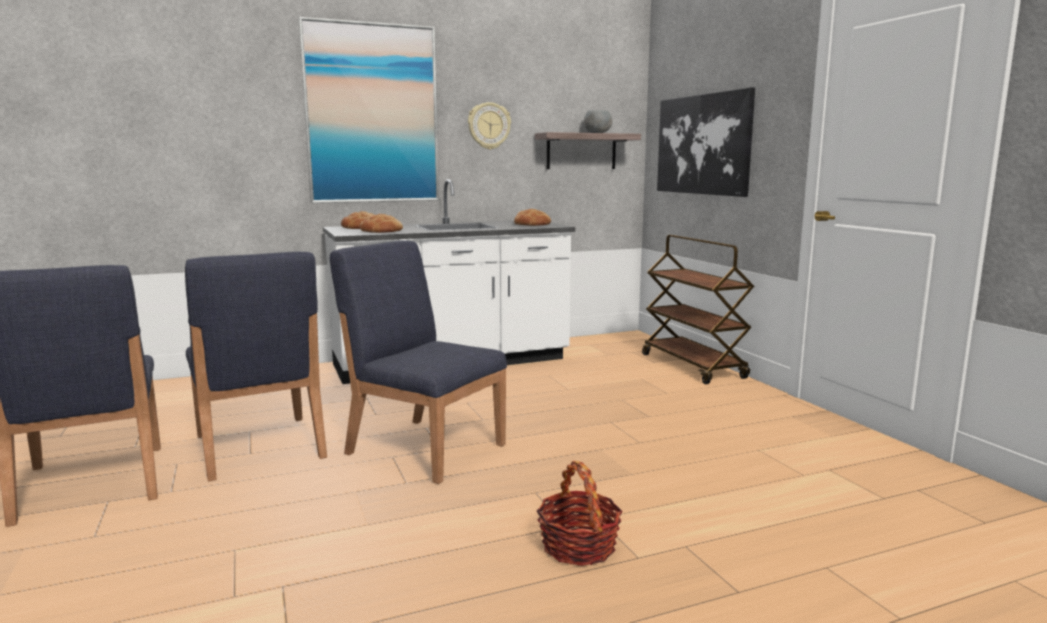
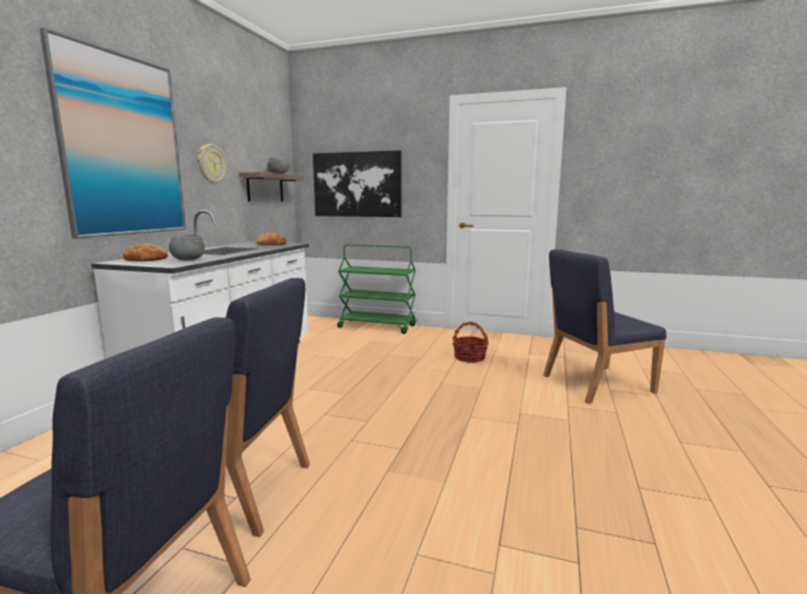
camera: 50 degrees left, 0 degrees up
blue chair [330,240,507,484] -> blue chair moved to [543,249,666,404]
bread [360,214,403,233] -> grey bowl [169,234,205,260]
basket [537,461,622,566] -> basket moved to [452,321,489,363]
brown cart [642,235,754,384] -> green cart [337,244,416,334]

